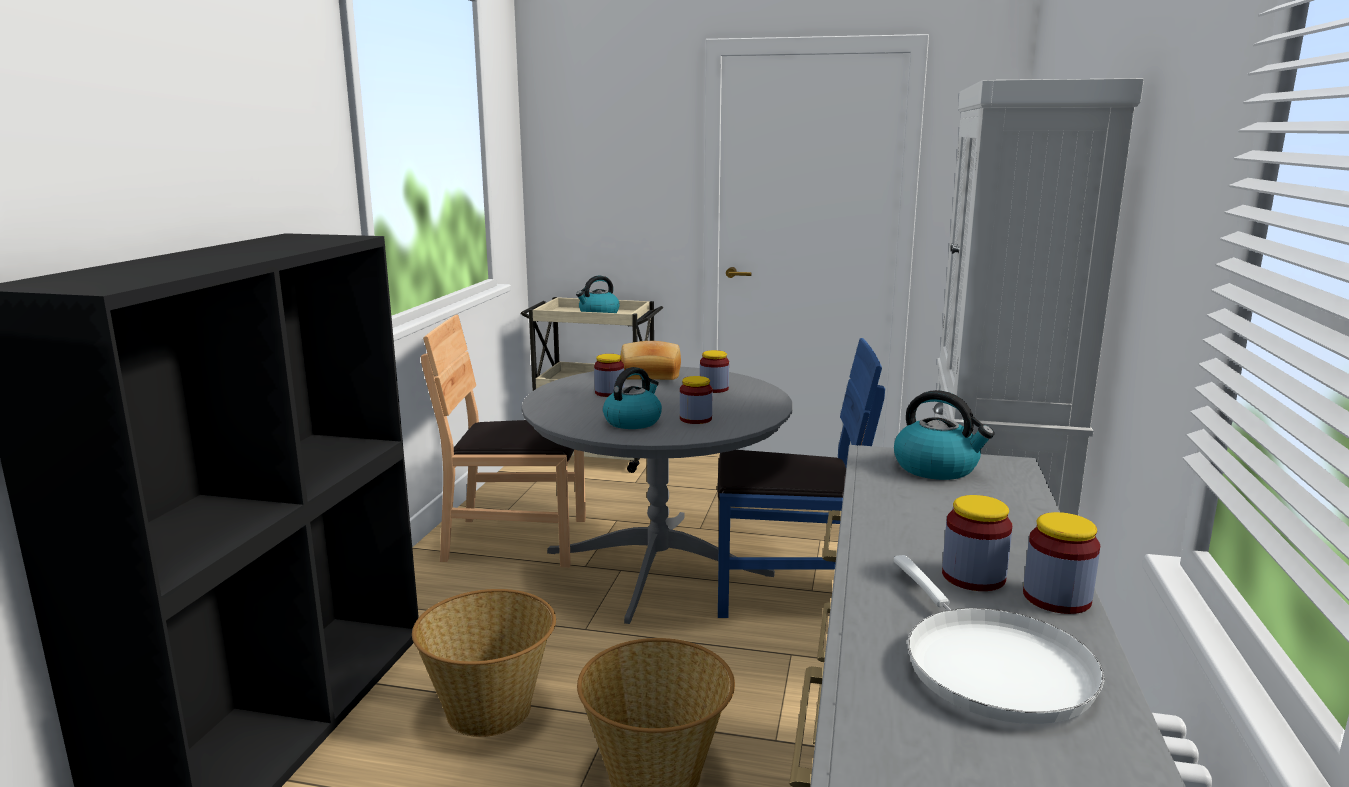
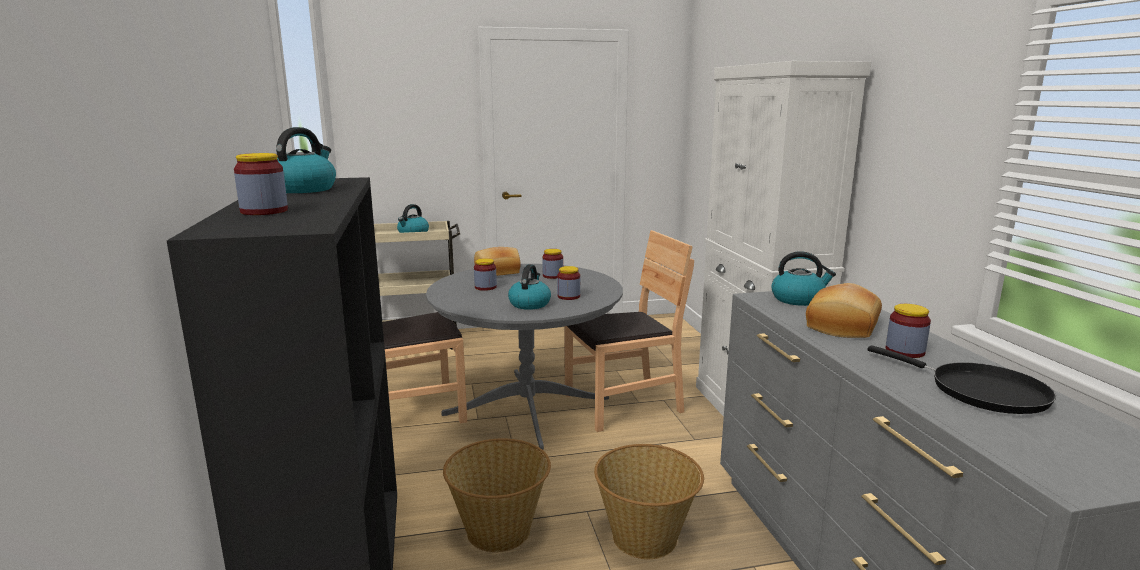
camera: 25 degrees left, 0 degrees up
blue chair [717,338,885,618] -> brown chair [565,230,694,432]
white frying pan [894,555,1104,724] -> black frying pan [868,345,1056,414]
jar [1023,512,1100,614] -> jar moved to [234,153,288,215]
none -> kettle [276,127,336,193]
none -> bread [806,283,882,338]

